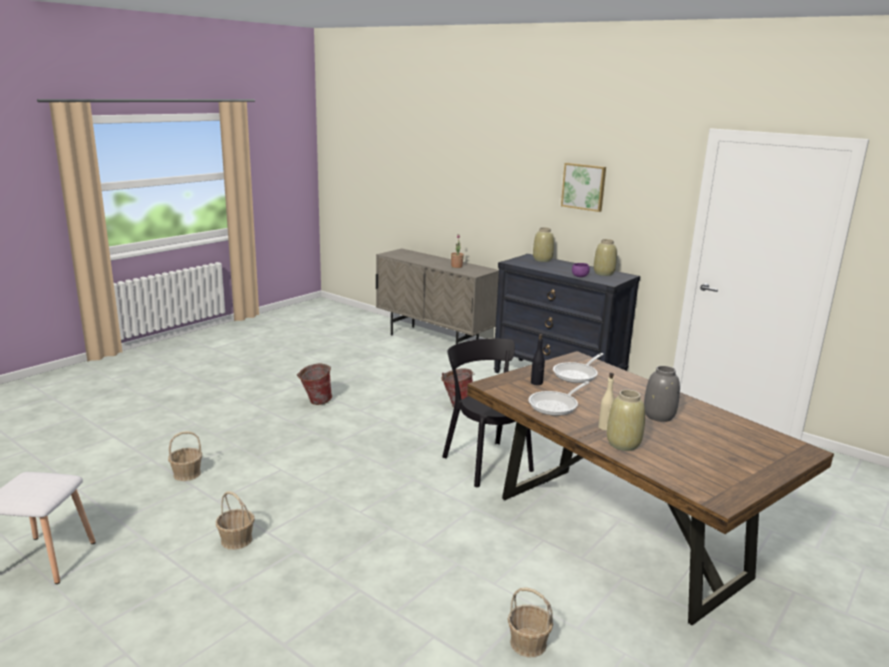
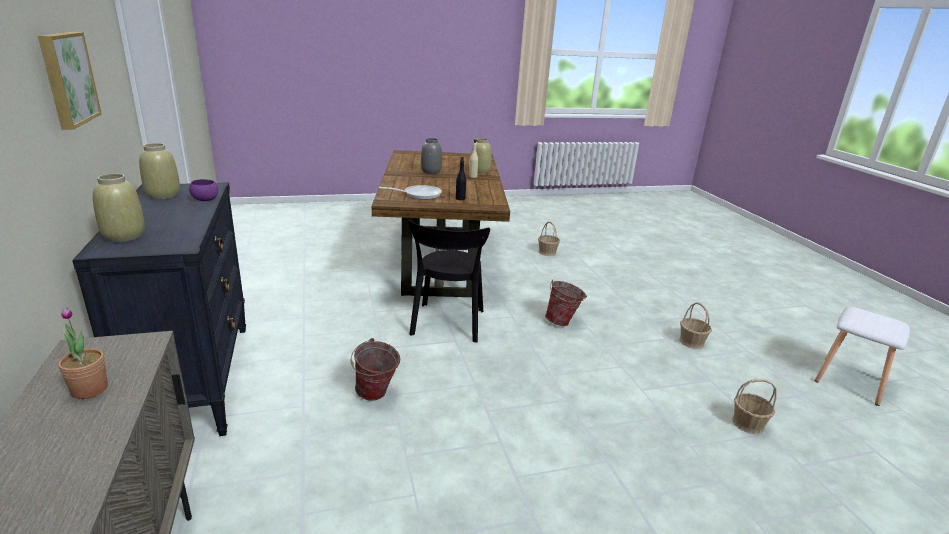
camera: 145 degrees left, 5 degrees up
bucket [297,364,332,405] -> bucket moved to [545,280,587,326]
frying pan [528,381,589,416] -> none

